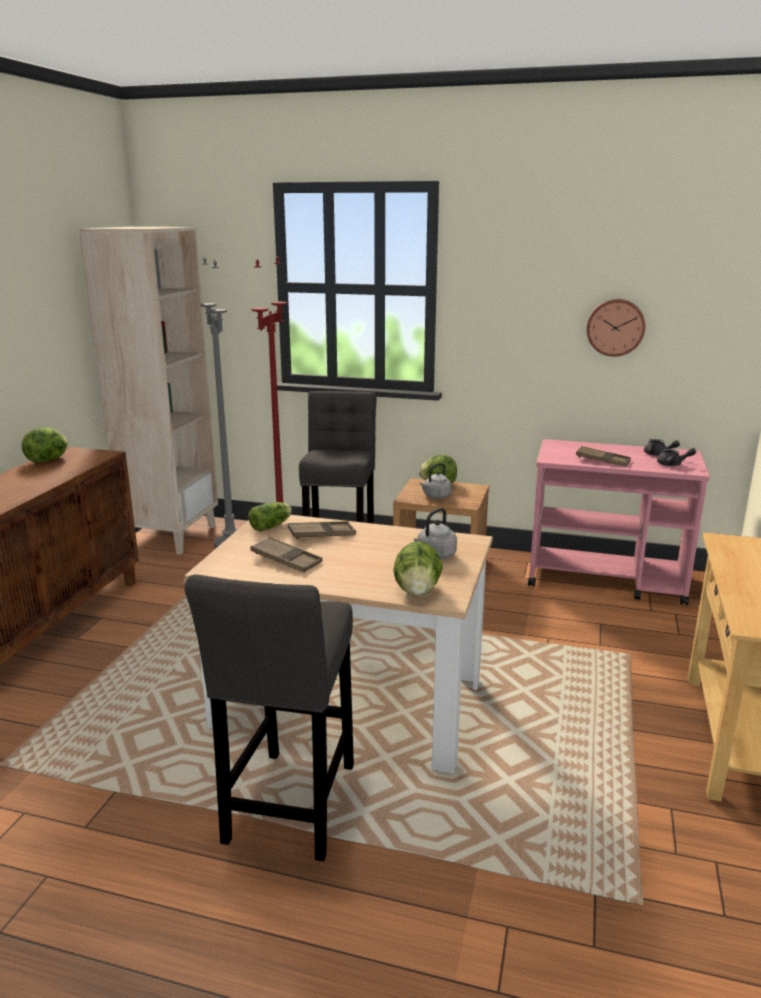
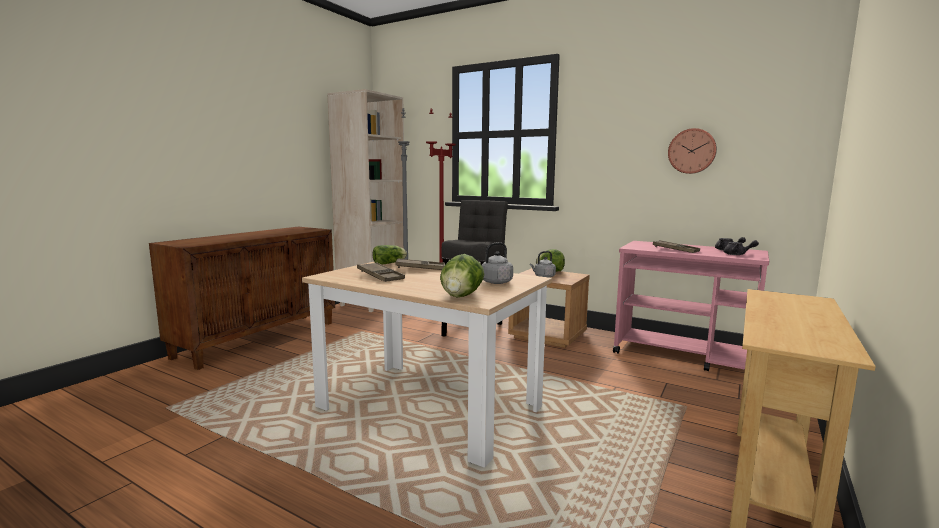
camera: 15 degrees right, 10 degrees down
lettuce [22,427,68,462] -> none
grey stool [185,574,354,861] -> none

